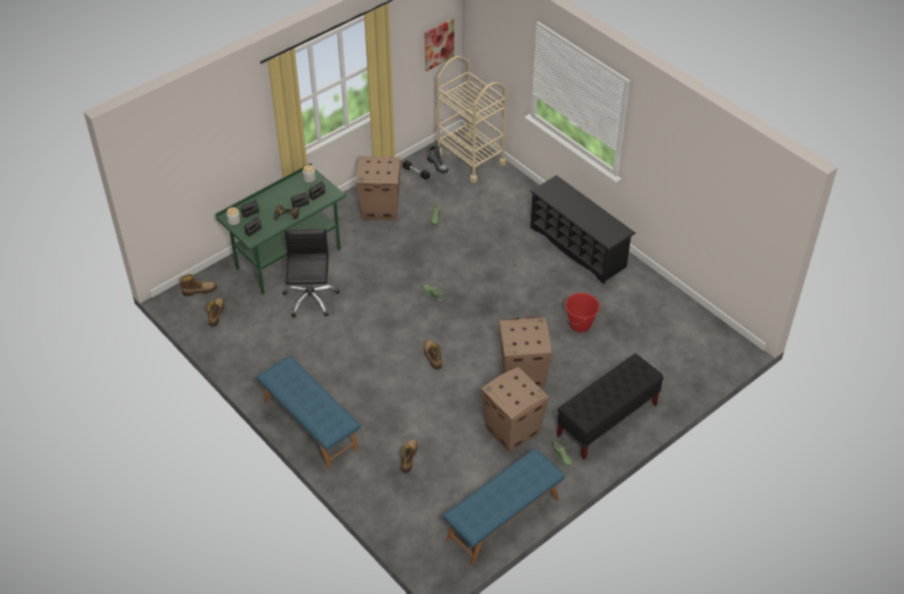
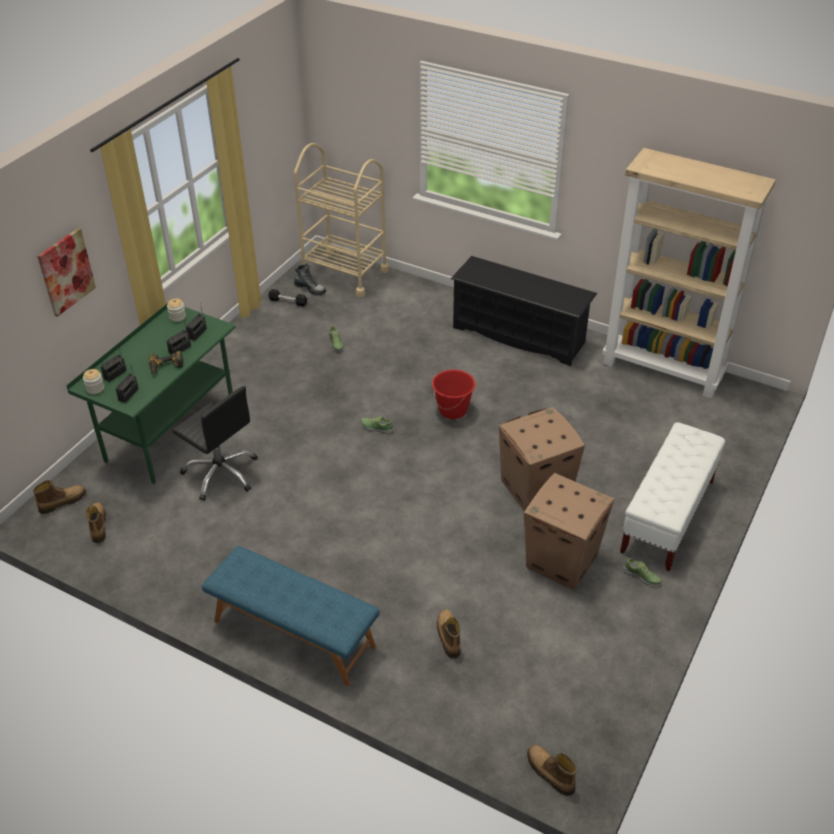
camera: 20 degrees left, 5 degrees down
black office chair [283,229,340,318] -> black office chair turned 150 degrees clockwise [172,386,258,501]
cardboard box [356,156,401,220] -> none
boot [424,340,442,370] -> boot moved to [527,745,577,796]
picture [425,18,454,71] -> picture moved to [37,228,96,317]
blue bench [443,448,565,565] -> none
black bench [557,354,664,460] -> white bench [620,422,725,571]
red bucket [565,293,600,332] -> red bucket moved to [432,369,476,419]
none -> beige bookcase [602,148,776,399]

